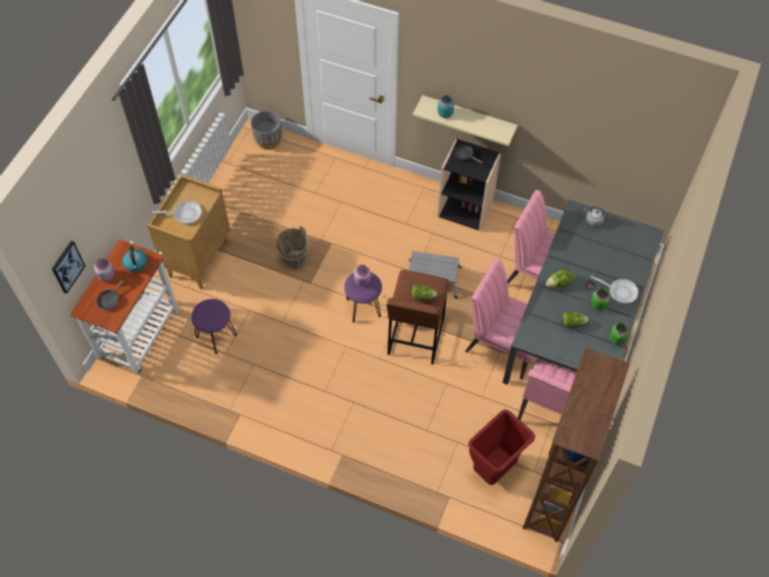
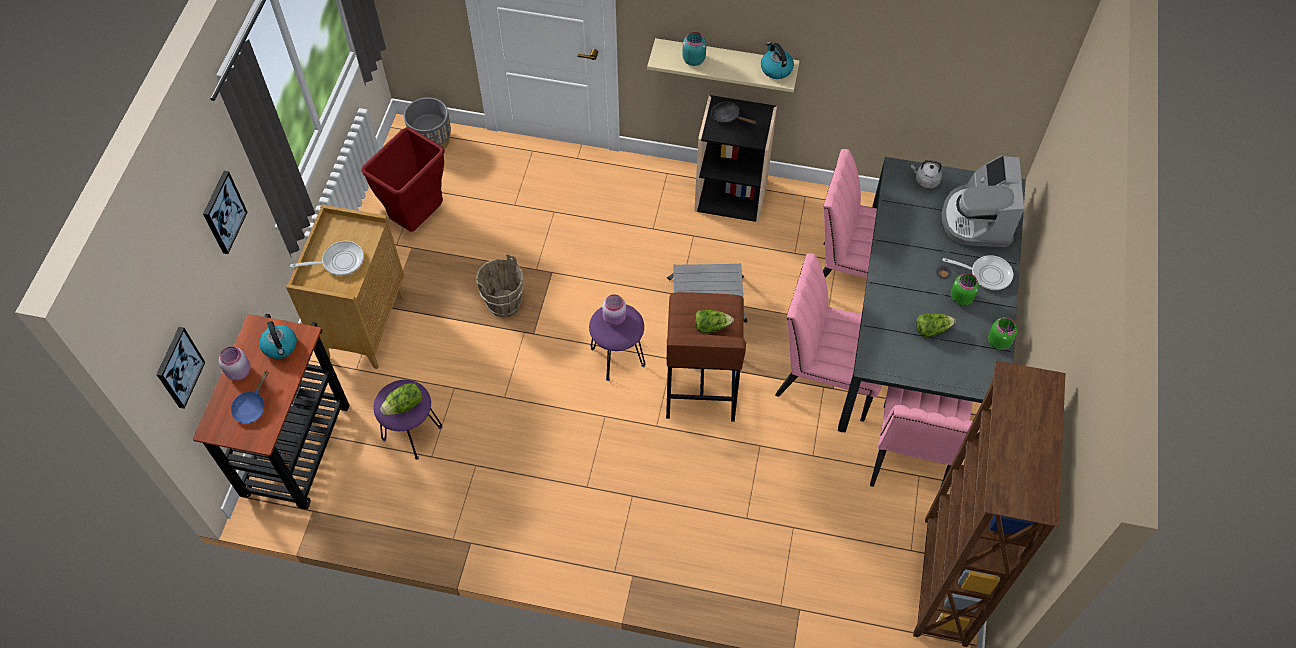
camera: 10 degrees left, 0 degrees up
white cart [70,240,179,374] -> black cart [193,314,350,509]
black frying pan [97,278,125,310] -> blue frying pan [231,371,268,424]
red trash can [468,409,535,485] -> red trash can moved to [361,127,445,232]
lettuce [546,268,575,288] -> lettuce moved to [380,383,422,415]
none -> picture [203,171,248,254]
none -> kettle [761,42,794,79]
none -> coffee machine [941,155,1024,247]

